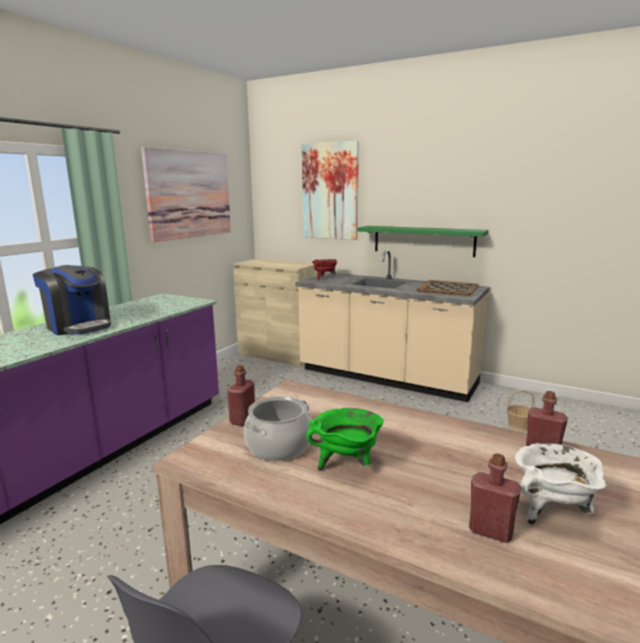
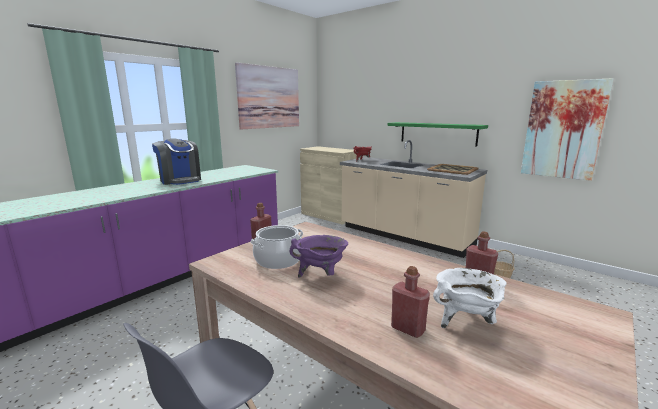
camera: 10 degrees right, 0 degrees up
picture [302,141,359,240] -> picture moved to [521,78,613,181]
green cooking pot [306,408,384,471] -> purple cooking pot [290,235,348,278]

